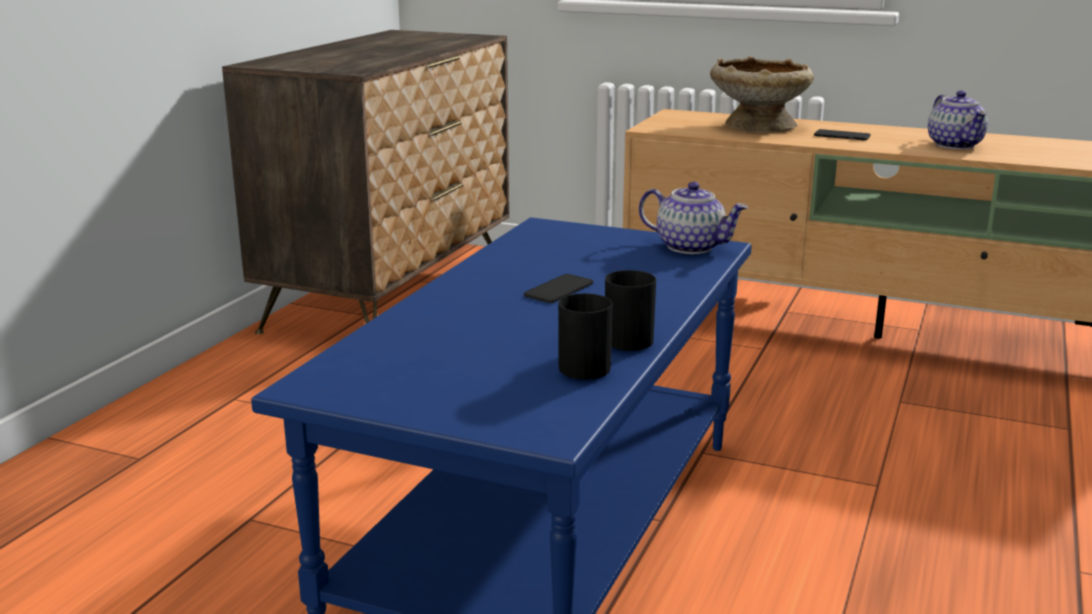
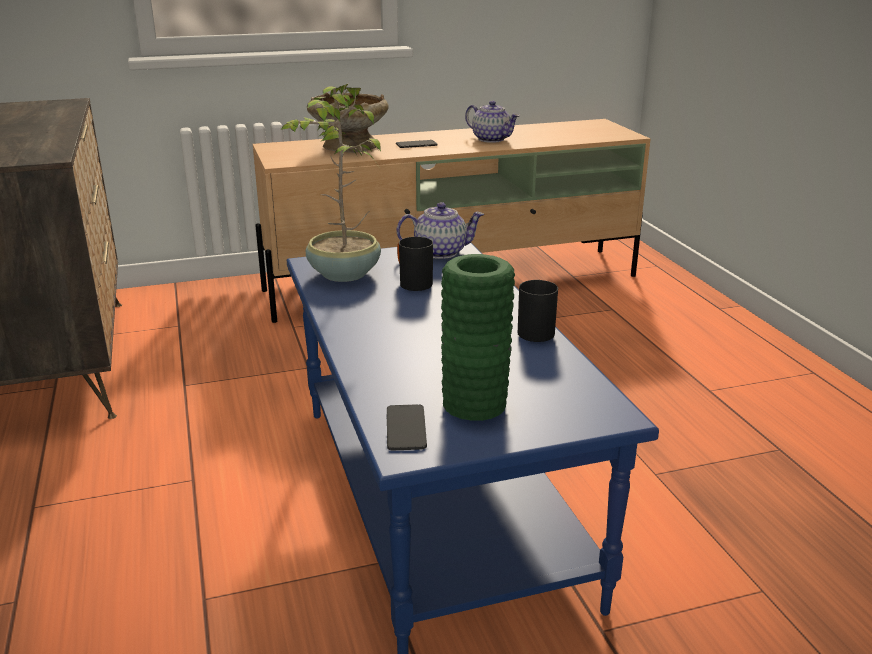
camera: 40 degrees left, 5 degrees up
phone [524,274,593,303] -> phone moved to [387,404,427,450]
black mug [558,293,613,380] -> black mug moved to [397,237,433,291]
none -> potted plant [280,84,381,282]
none -> green vase [441,254,515,421]

